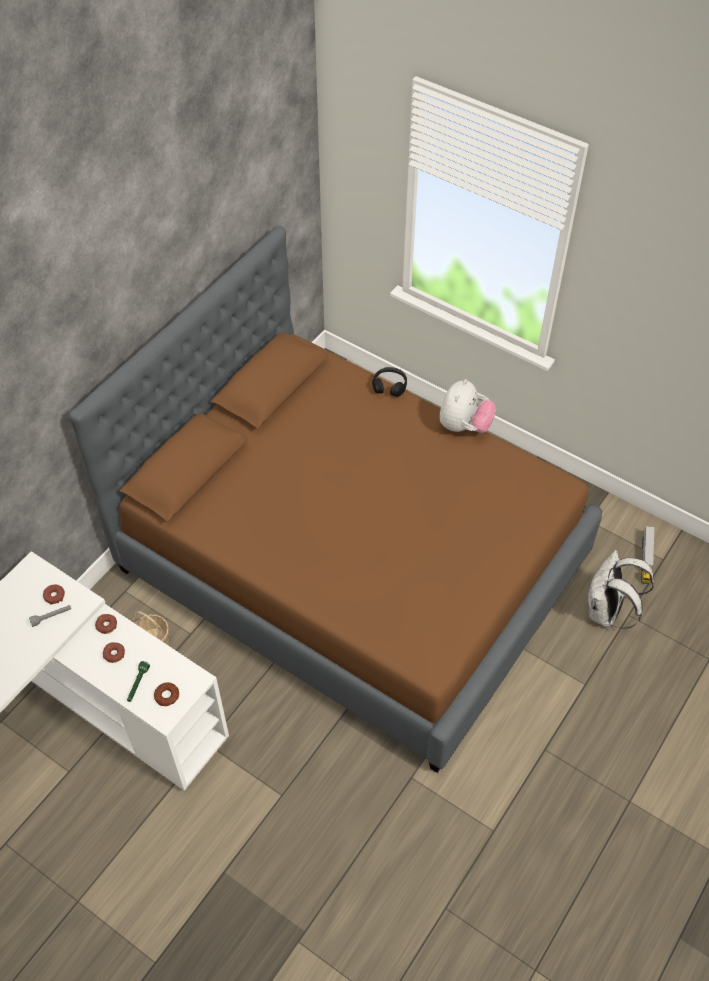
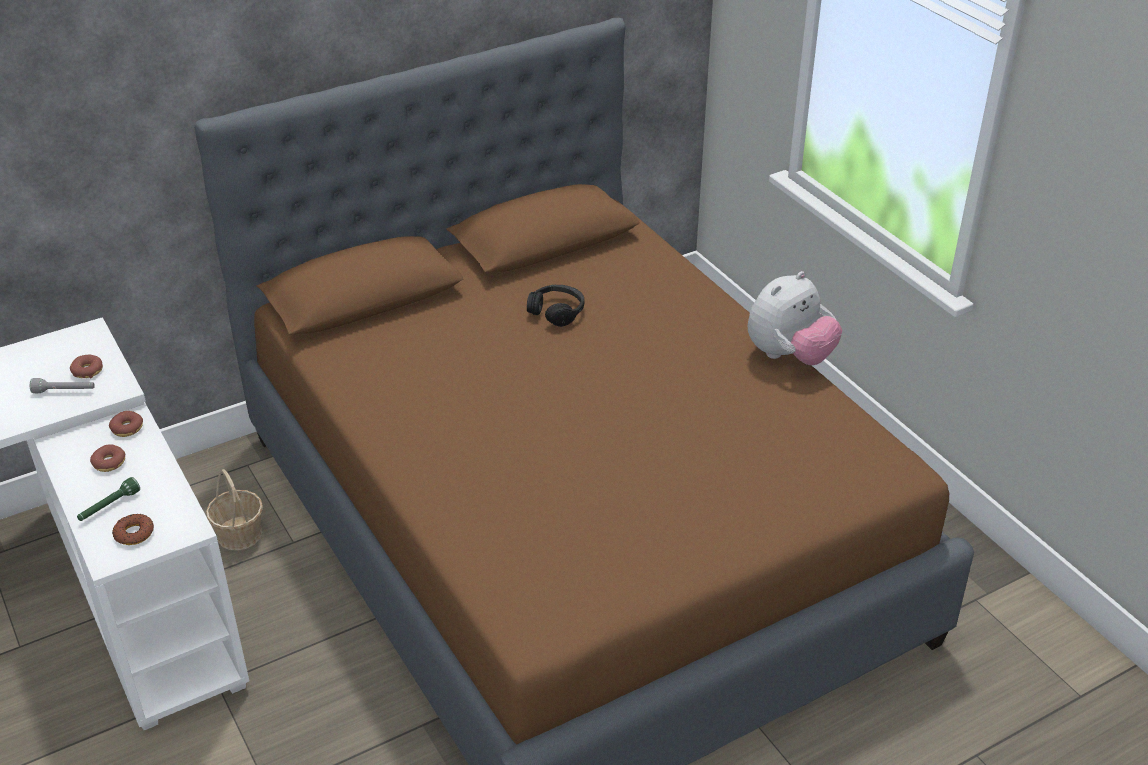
camera: 25 degrees right, 15 degrees down
black headphones [372,367,407,397] -> black headphones moved to [527,285,585,327]
white backpack [588,550,654,629] -> none
toy truck [641,526,655,584] -> none

